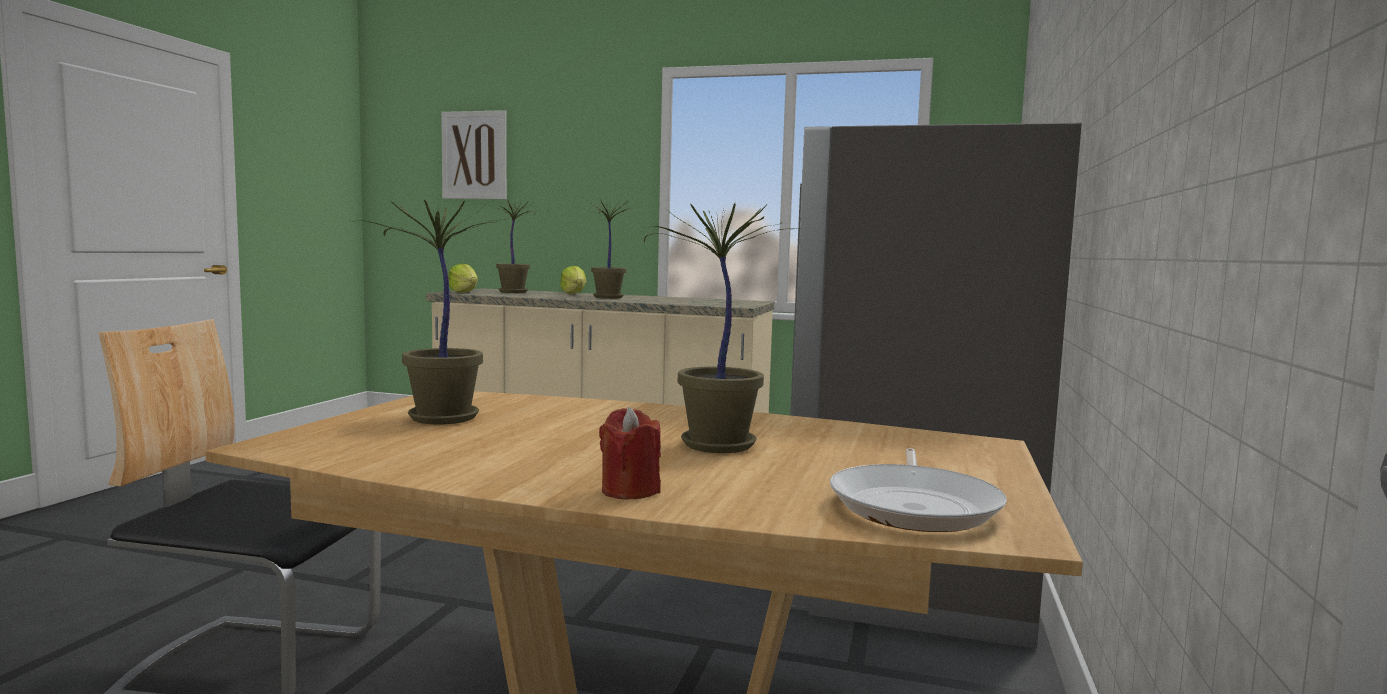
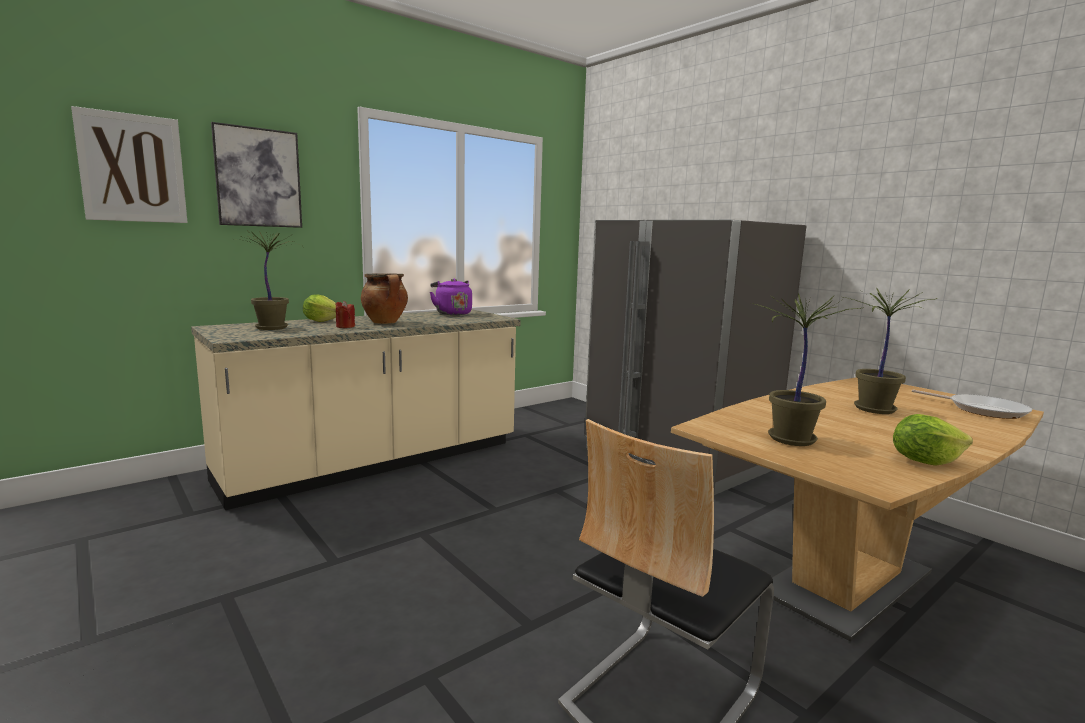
camera: 55 degrees left, 5 degrees up
lettuce [449,263,478,293] -> lettuce moved to [893,414,973,466]
potted plant [581,201,638,299] -> cooking pot [361,273,408,324]
red candle [599,407,661,500] -> red candle moved to [335,301,355,328]
none -> picture [211,122,302,228]
none -> purple kettle [430,279,472,315]

